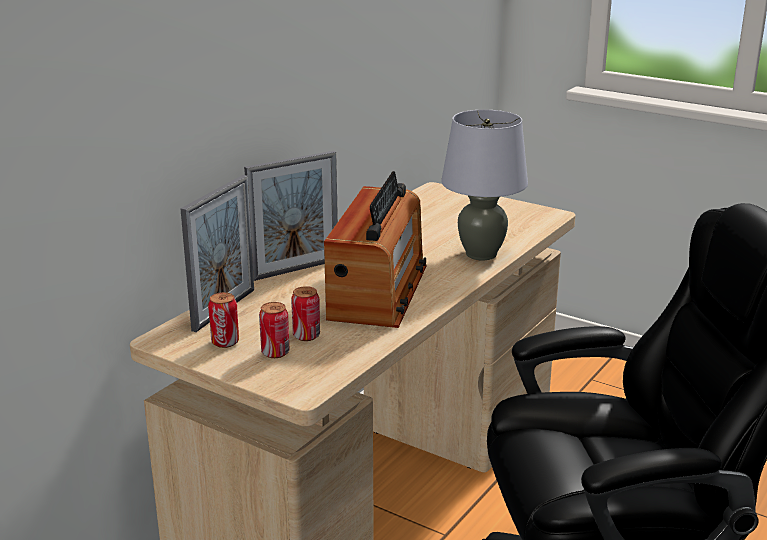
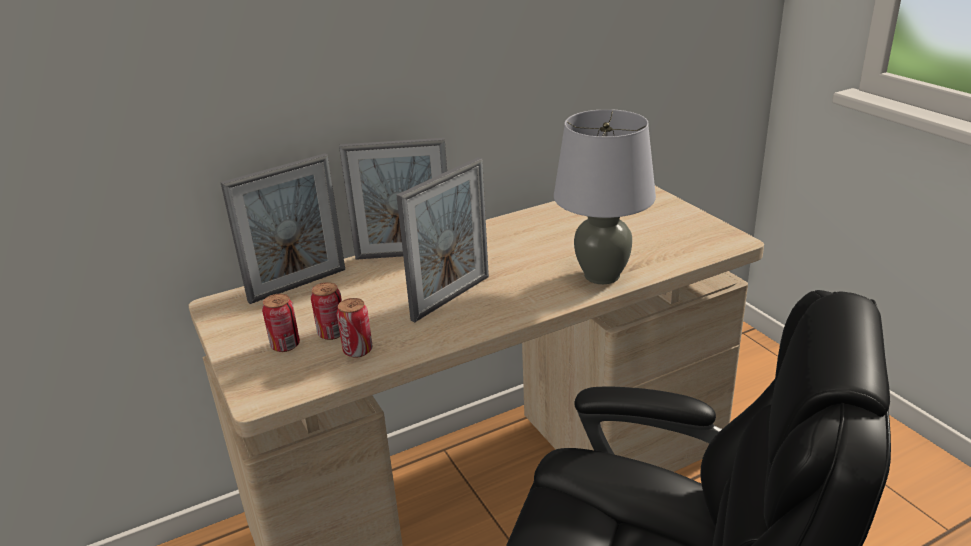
camera: 30 degrees right, 5 degrees up
can [208,292,239,348] -> can moved to [337,298,372,358]
radio [324,171,426,328] -> picture frame [397,157,489,322]

